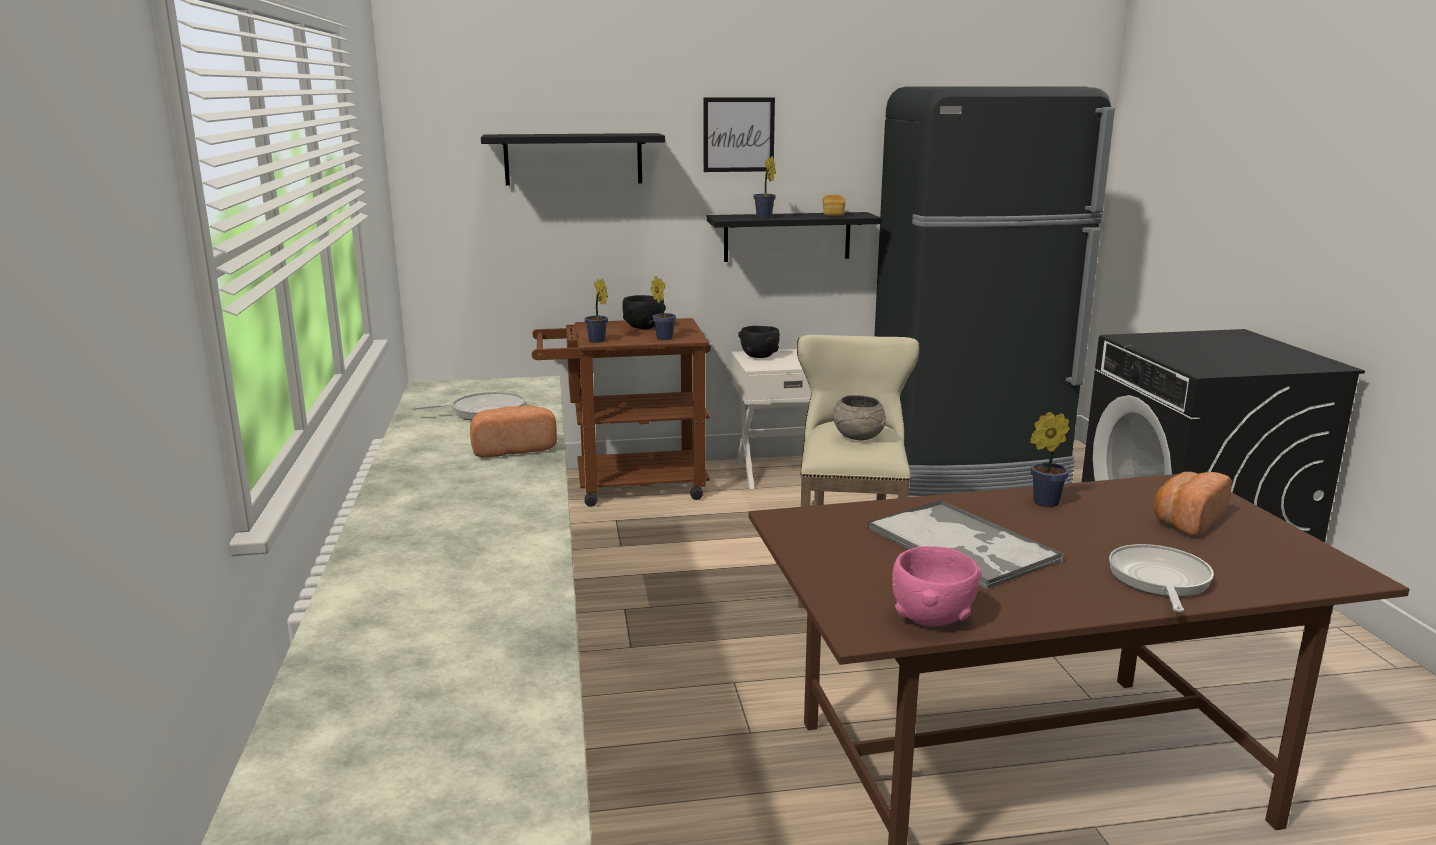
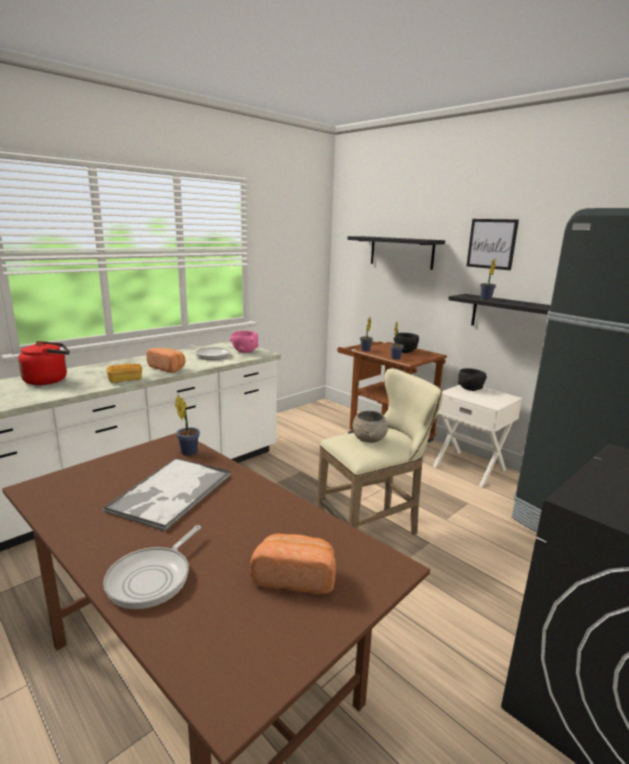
camera: 55 degrees right, 0 degrees up
bread [823,195,846,216] -> bread moved to [106,364,142,383]
pink bowl [892,546,982,626] -> pink bowl moved to [230,331,259,353]
potted plant [1030,412,1070,507] -> potted plant moved to [175,394,200,456]
frying pan [1109,544,1214,612] -> frying pan turned 135 degrees clockwise [103,525,201,609]
none -> red kettle [18,341,70,385]

